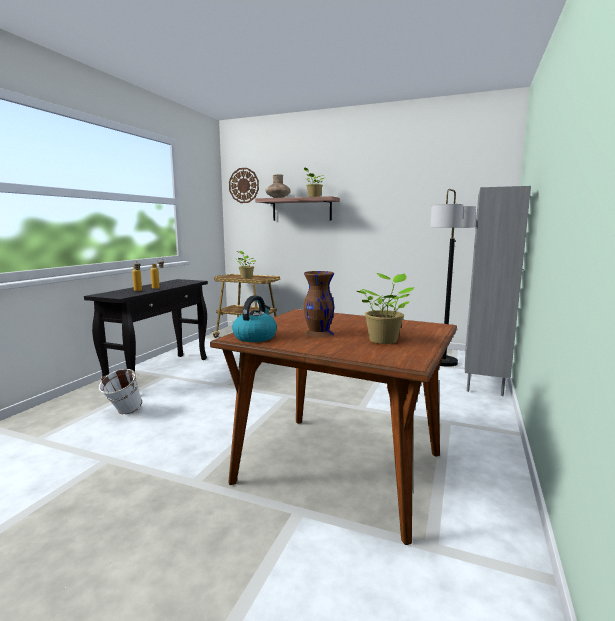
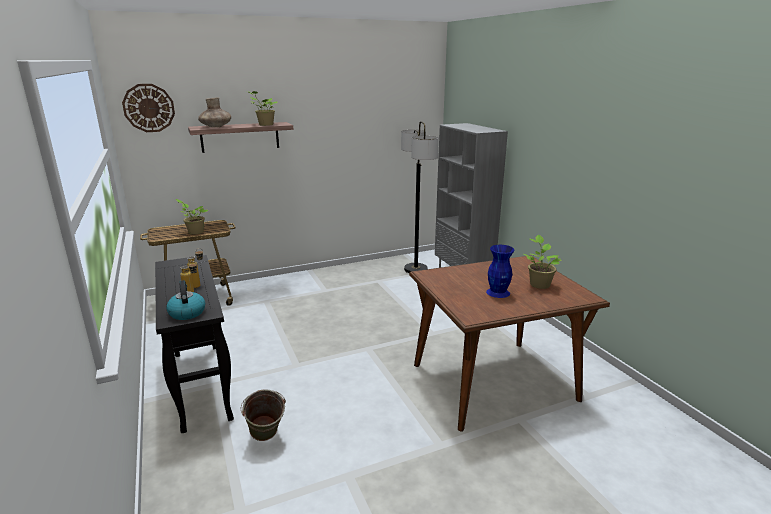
camera: 45 degrees left, 10 degrees up
white bucket [99,369,142,415] -> green bucket [241,389,286,441]
kettle [232,296,277,342] -> kettle moved to [166,280,205,320]
brown vase [303,271,334,338] -> blue vase [486,245,515,298]

